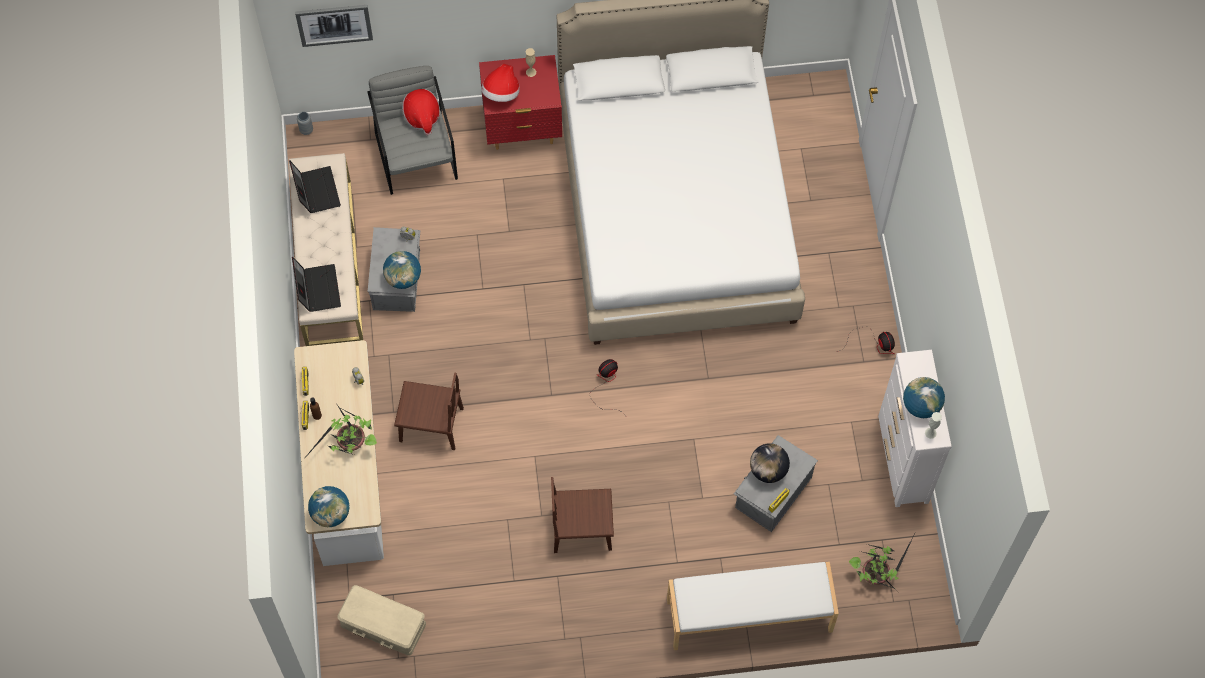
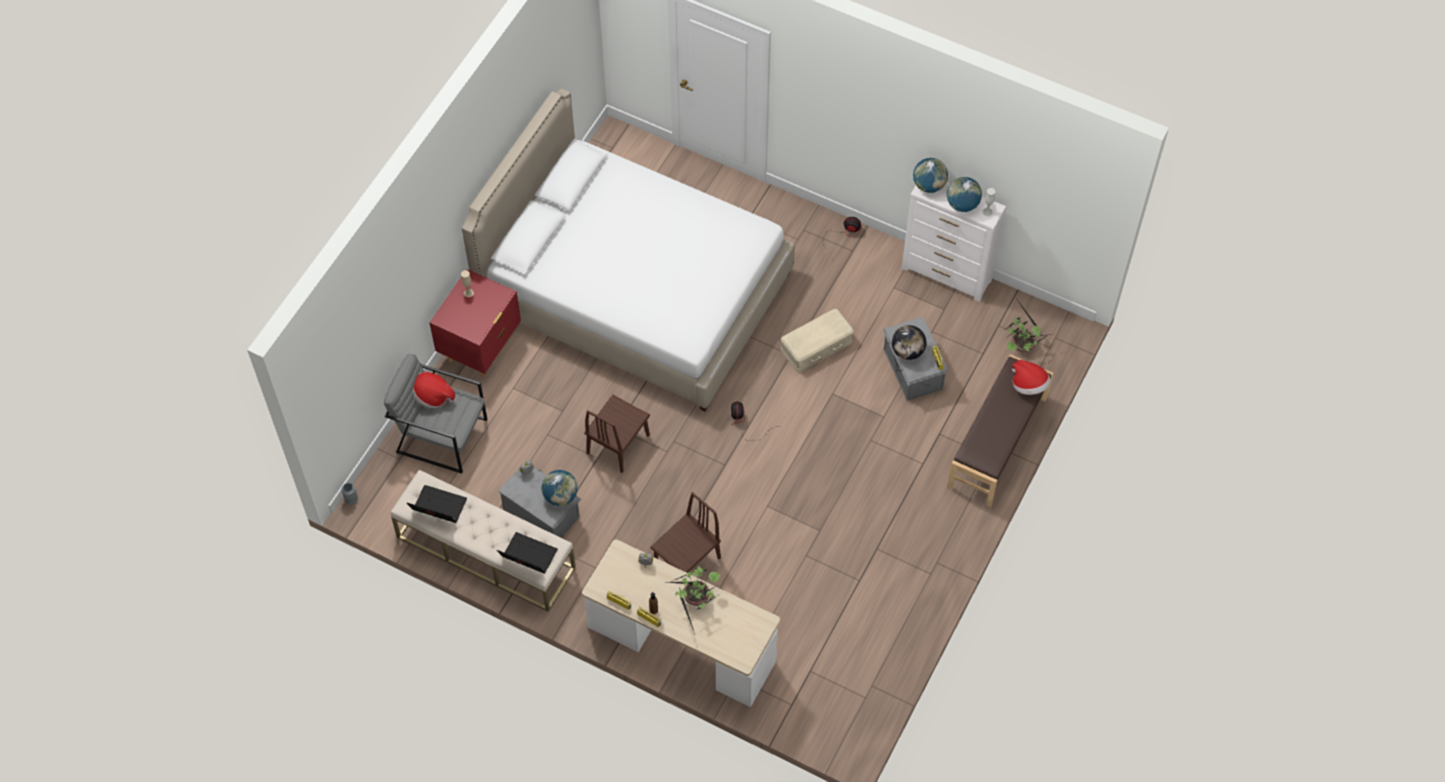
camera: 55 degrees left, 5 degrees down
picture [295,5,373,47] -> none
globe [308,486,349,527] -> globe moved to [913,158,948,193]
beige storage box [337,585,426,656] -> beige storage box moved to [781,309,854,372]
hat [481,64,520,102] -> hat moved to [1012,360,1051,395]
brown chair [551,477,614,553] -> brown chair moved to [584,395,650,473]
white bench [667,562,839,650] -> brown bench [947,354,1053,507]

